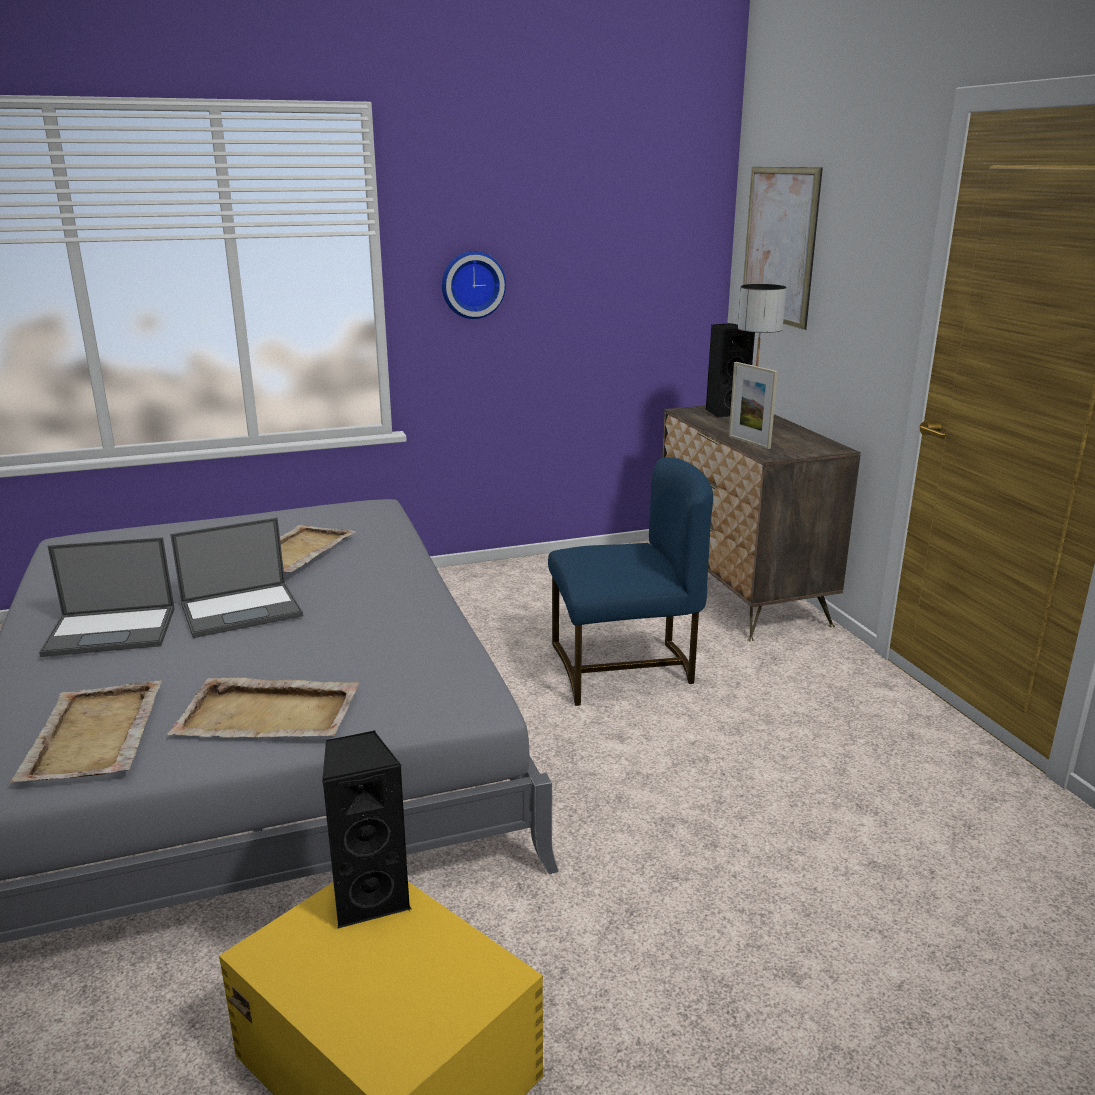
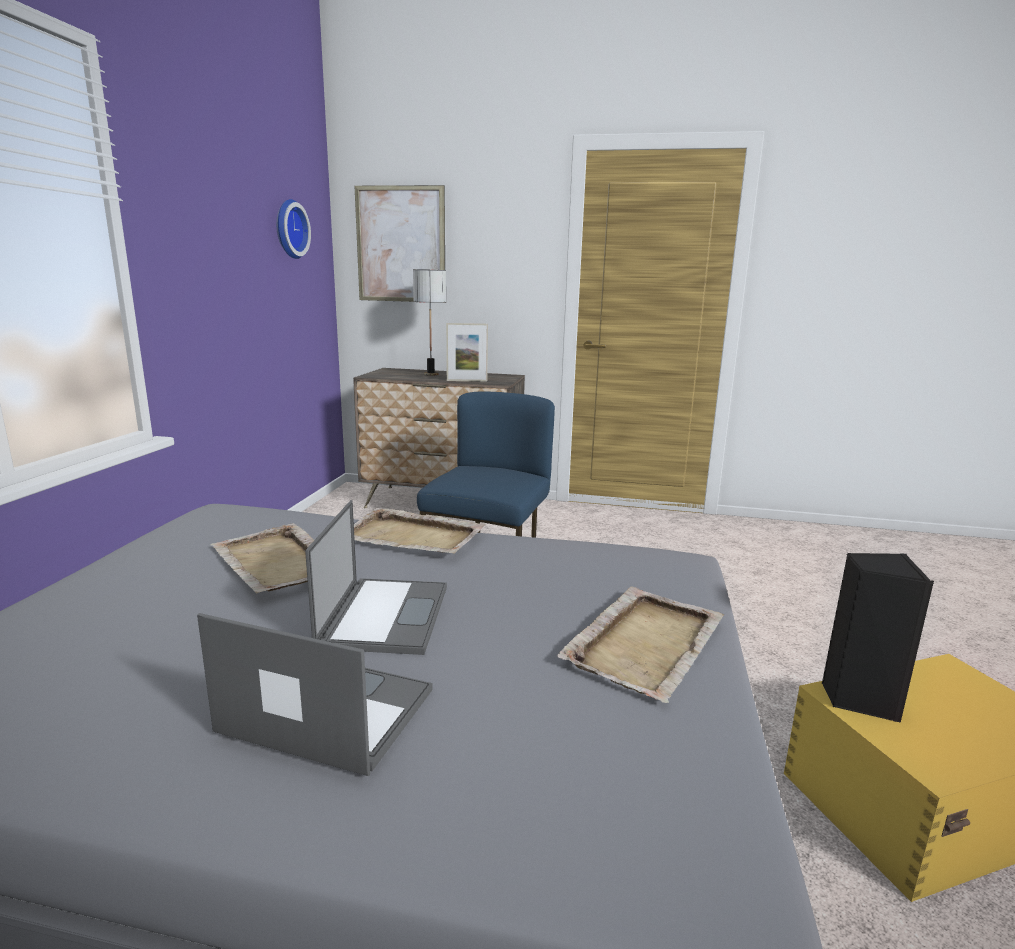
camera: 60 degrees left, 5 degrees down
beige tray [11,680,162,783] -> beige tray moved to [354,508,485,554]
laptop [39,537,175,657] -> laptop turned 90 degrees counterclockwise [197,613,433,776]
wall clock [442,251,506,319] -> wall clock moved to [276,199,311,259]
black speaker [706,323,755,418] -> none

